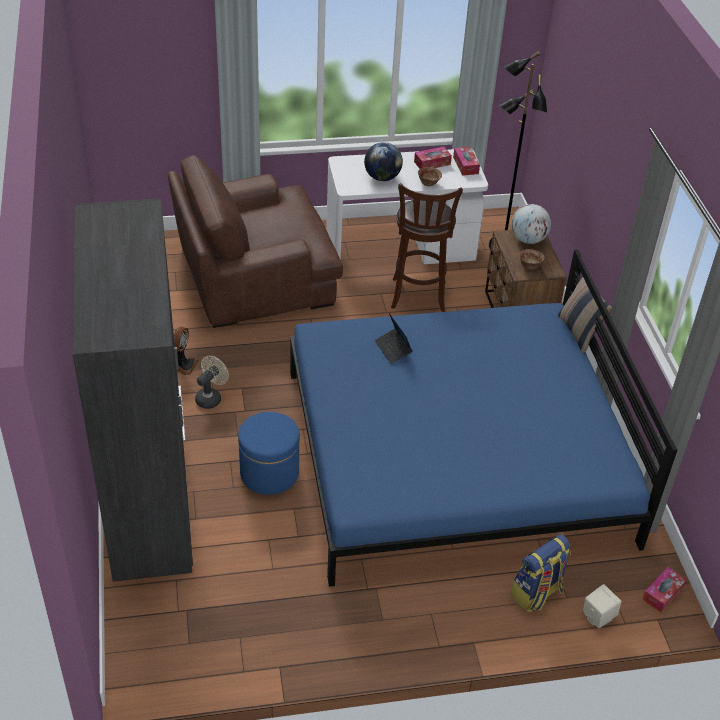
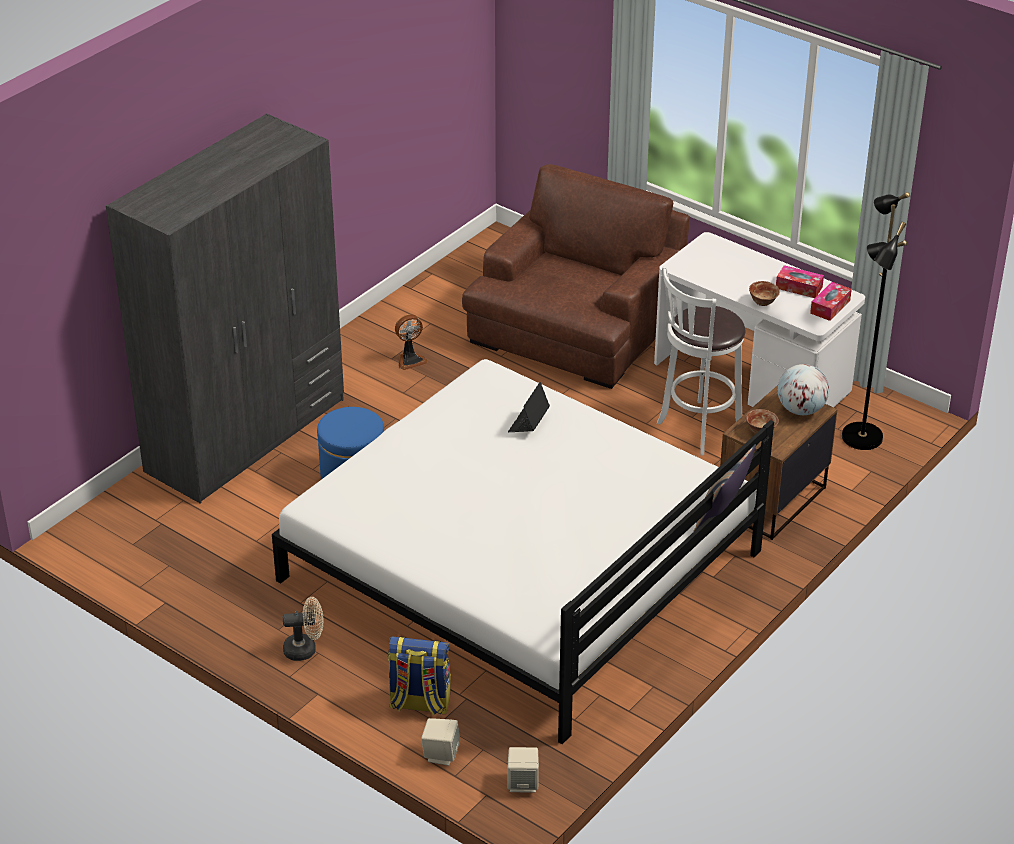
camera: 50 degrees right, 5 degrees down
brown armchair [168,155,343,328] -> brown armchair turned 90 degrees clockwise [462,164,690,389]
beige fan [195,356,229,409] -> beige fan moved to [283,597,324,661]
blue bed [290,249,678,587] -> white bed [272,359,774,744]
globe [364,142,403,181] -> none
brown stool [391,183,463,312] -> white stool [657,266,745,456]
tissue box [642,567,687,612] -> beige speaker [508,747,539,793]

